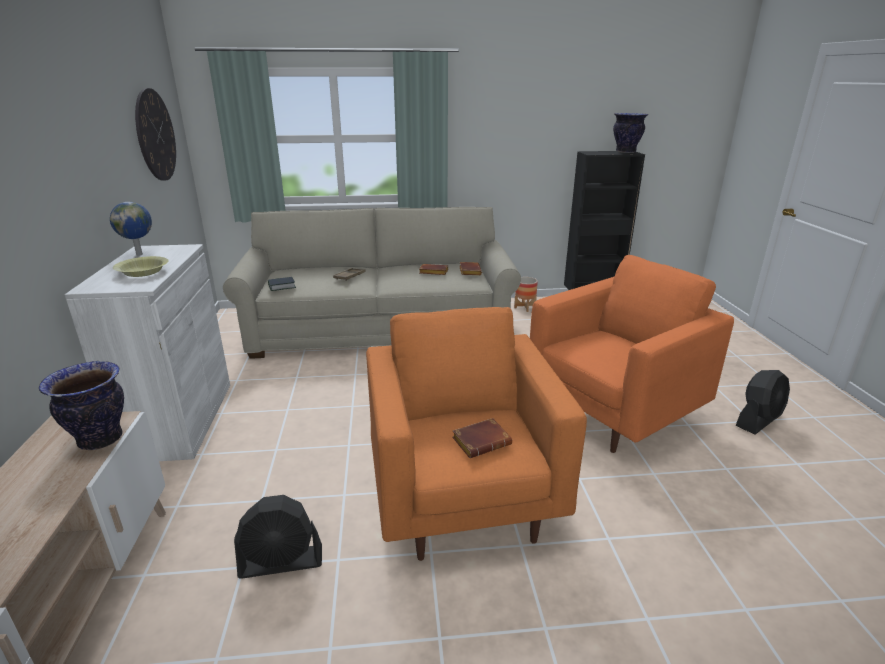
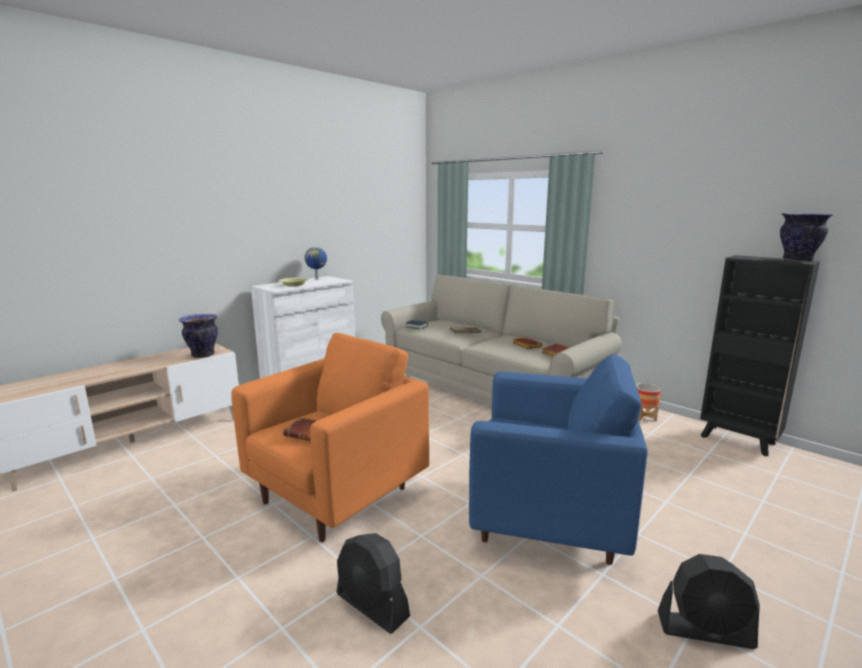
camera: 50 degrees right, 10 degrees down
wall clock [135,88,176,181] -> none
black fan [234,495,322,579] -> black fan moved to [336,533,410,634]
orange armchair [530,255,734,453] -> blue armchair [469,354,648,565]

